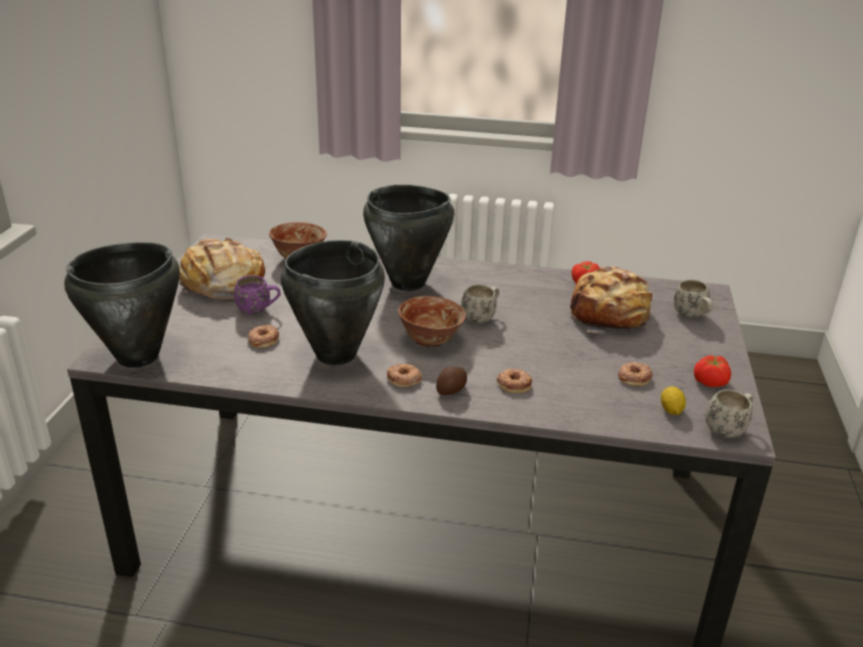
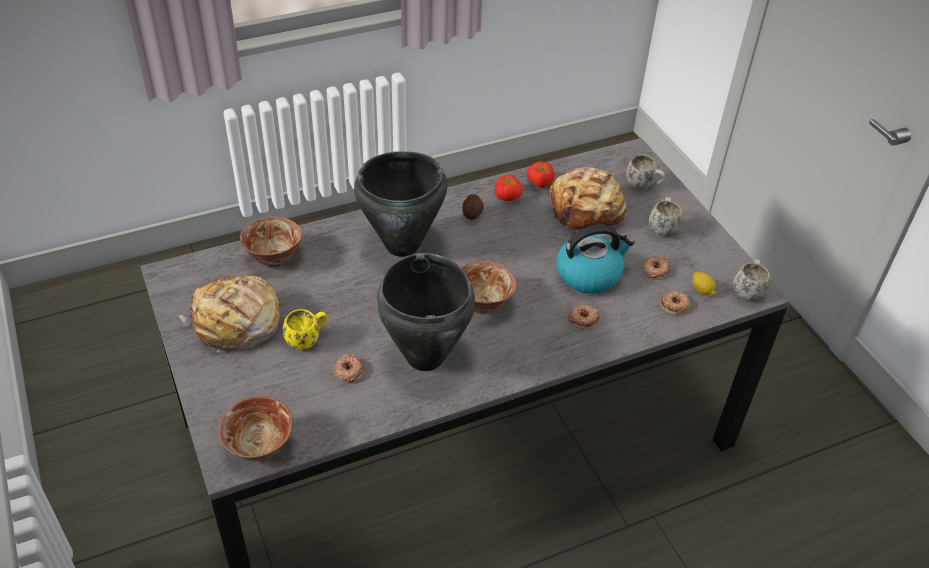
camera: 35 degrees left, 15 degrees up
black cooking pot [64,242,180,368] -> bowl [218,396,293,461]
purple mug [234,275,281,314] -> yellow mug [283,309,328,350]
donut [387,363,422,387] -> donut moved to [660,291,691,314]
potato [436,366,467,395] -> potato moved to [462,194,484,220]
white mug [461,284,499,323] -> white mug moved to [649,197,682,236]
tomato [694,355,731,387] -> tomato moved to [494,174,523,201]
none -> kettle [556,225,635,294]

